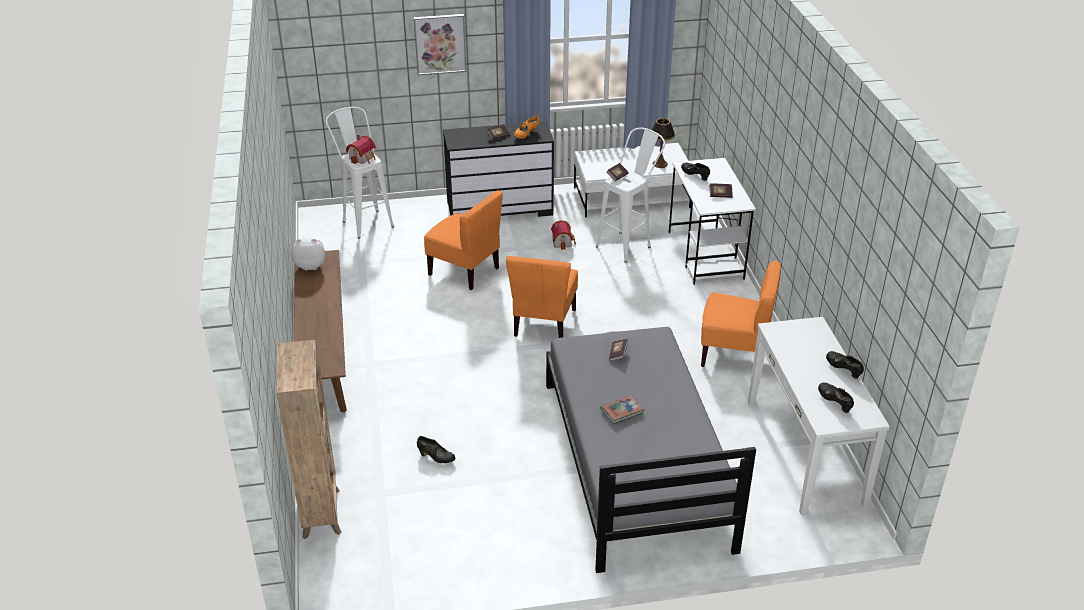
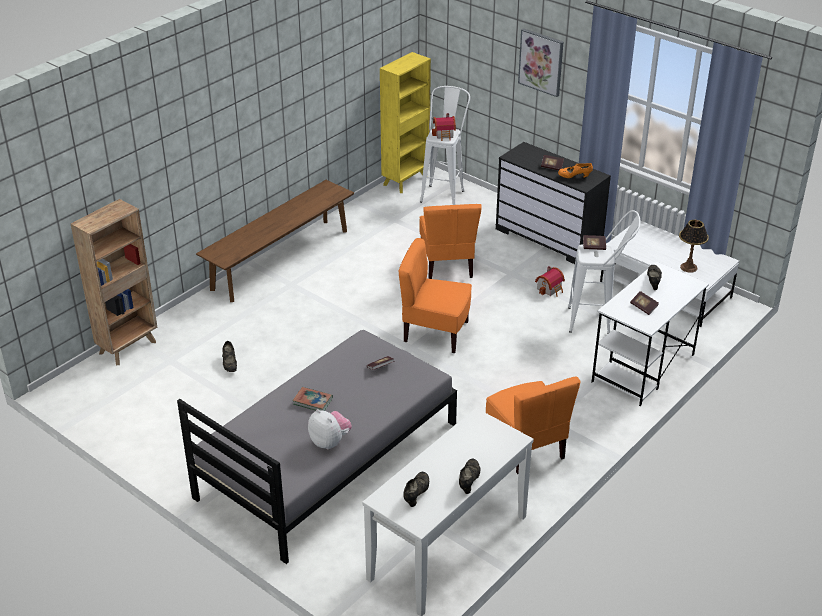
camera: 50 degrees right, 0 degrees up
plush toy [291,238,325,270] -> plush toy moved to [308,409,352,450]
orange chair [506,256,578,338] -> orange chair turned 45 degrees clockwise [399,238,472,353]
none -> yellow bookcase [380,52,431,193]

